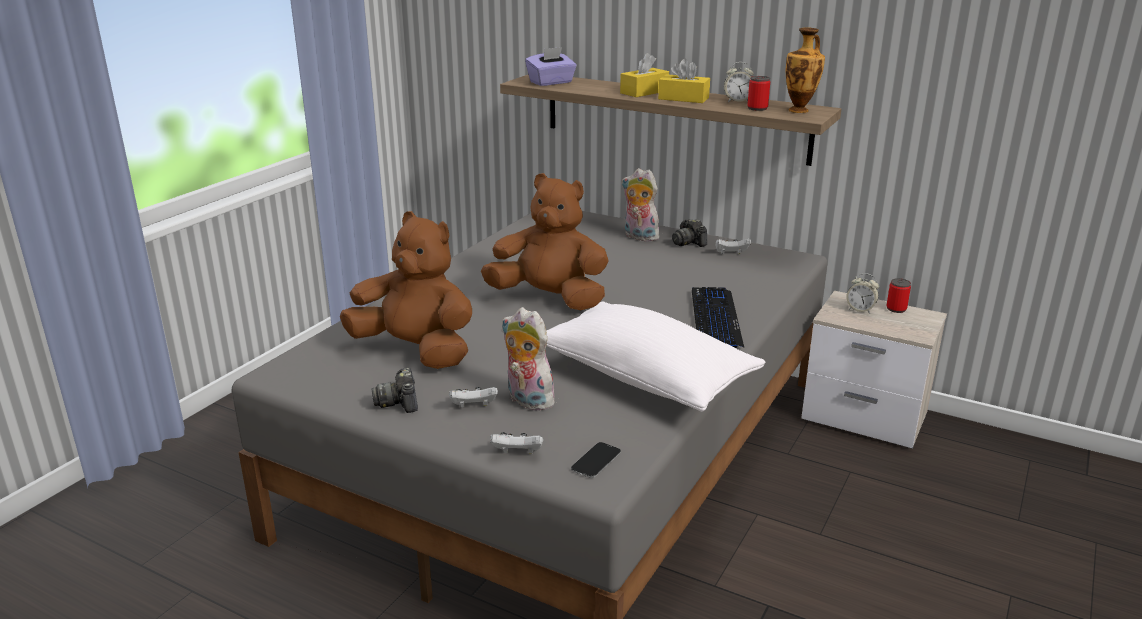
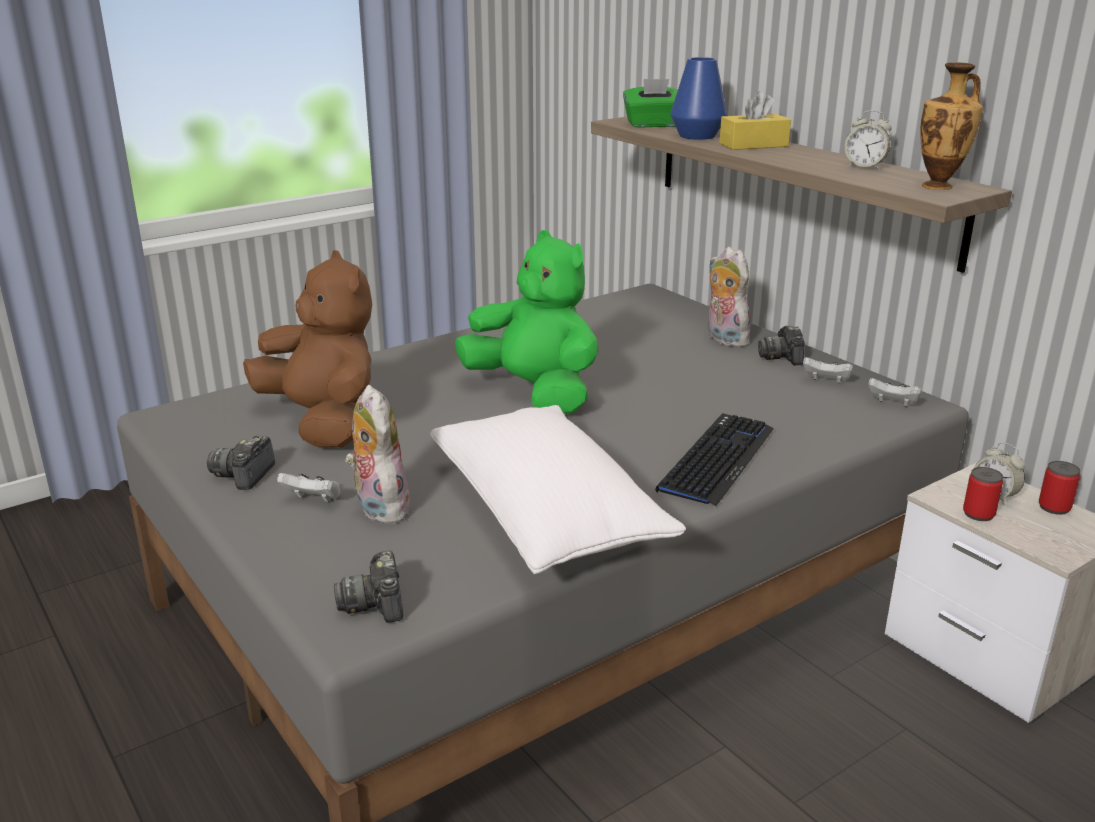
camera: 25 degrees right, 0 degrees up
brown plush toy [481,173,609,310] -> green plush toy [455,230,599,413]
white game controller [490,432,543,454] -> white game controller moved to [868,378,922,407]
purple tissue box [525,47,577,86] -> green tissue box [623,79,678,128]
phone [571,442,621,478] -> camera [334,550,404,623]
yellow tissue box [658,59,710,103] -> none
can [747,76,770,111] -> can moved to [963,467,1003,521]
none -> blue vase [670,57,727,140]

